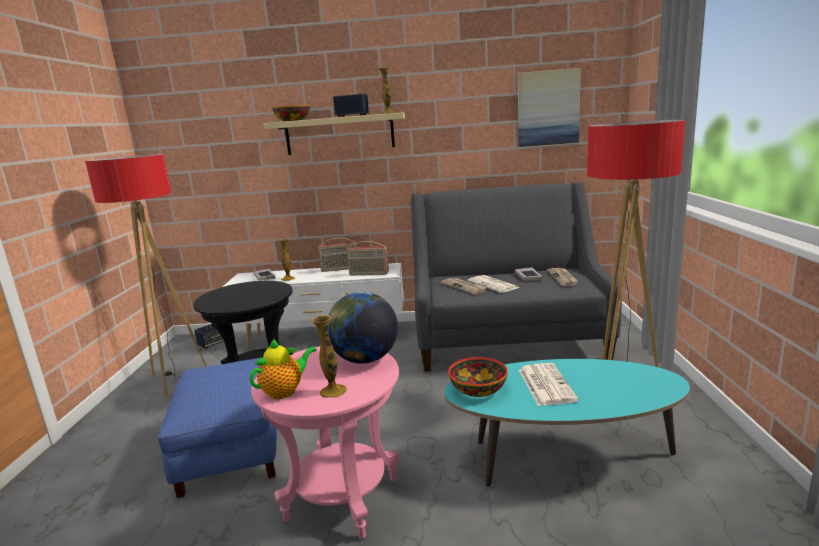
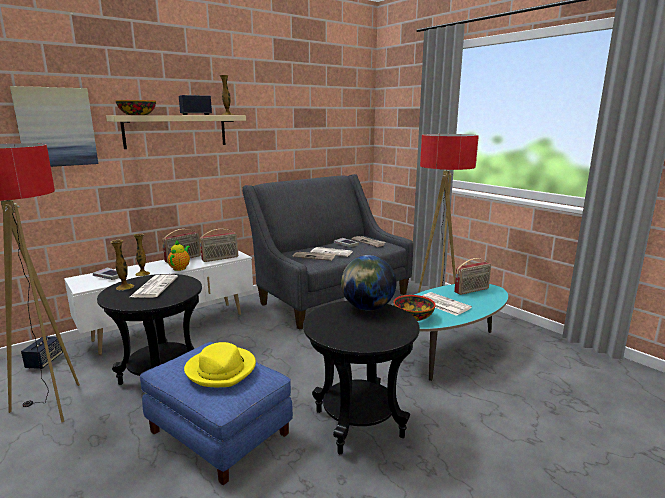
camera: 40 degrees left, 0 degrees up
teapot [250,338,317,399] -> teapot moved to [168,241,190,271]
pink side table [251,346,400,539] -> black side table [303,301,420,454]
vase [312,315,347,398] -> vase moved to [110,240,134,290]
picture [518,68,581,147] -> picture moved to [10,86,98,167]
none -> newspaper [130,274,178,298]
none -> yellow hat [184,342,256,387]
none -> radio [454,258,491,295]

